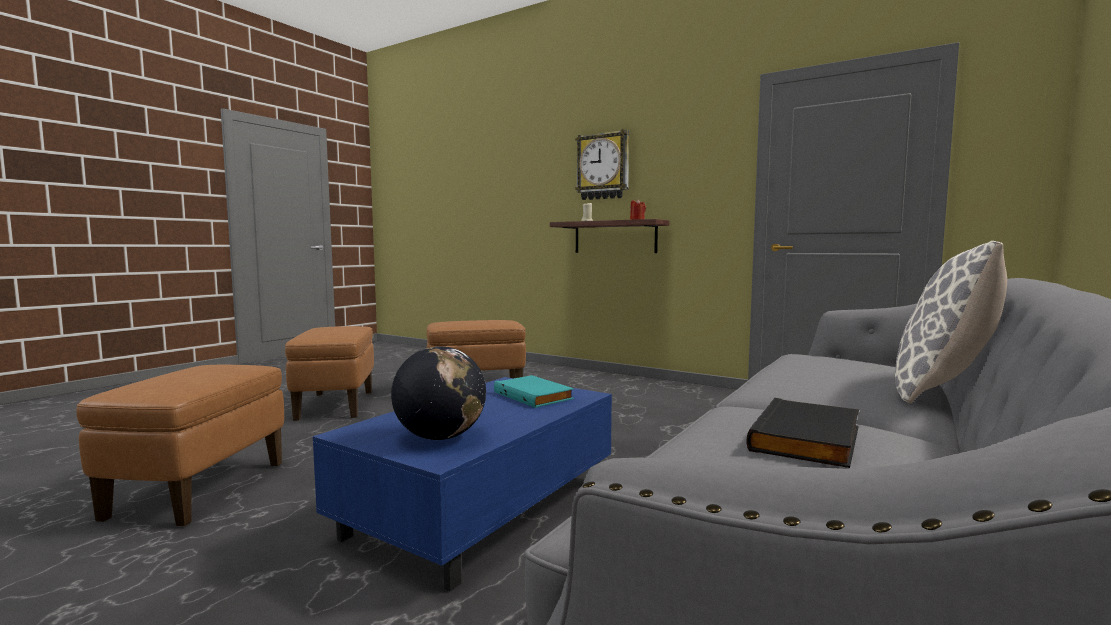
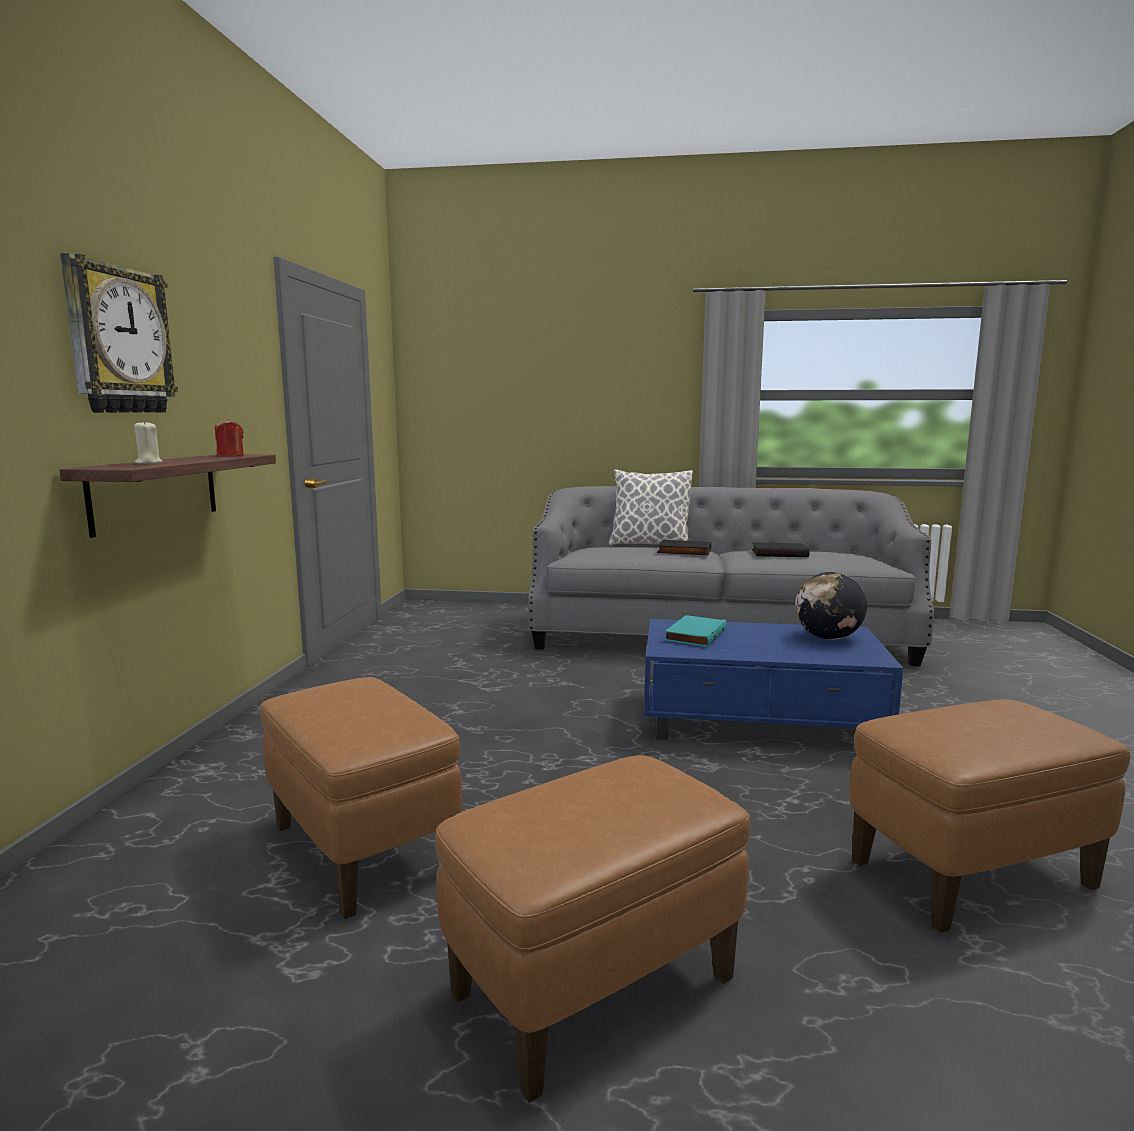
camera: 115 degrees left, 5 degrees up
none -> black book [657,540,711,555]

